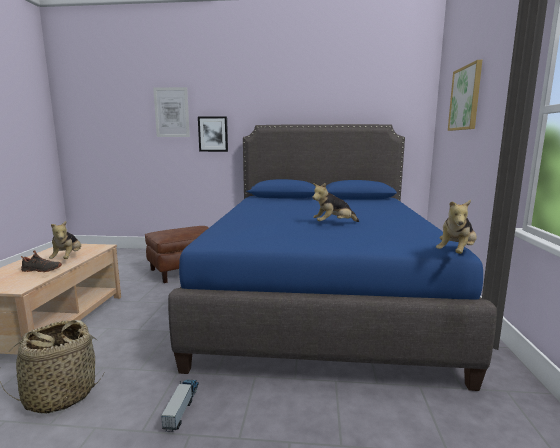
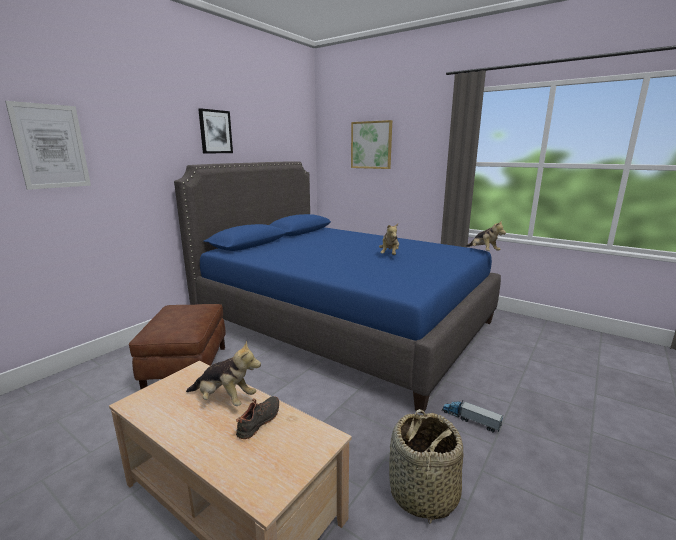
camera: 60 degrees left, 5 degrees up
picture [198,116,228,152] -> picture moved to [198,108,233,153]

